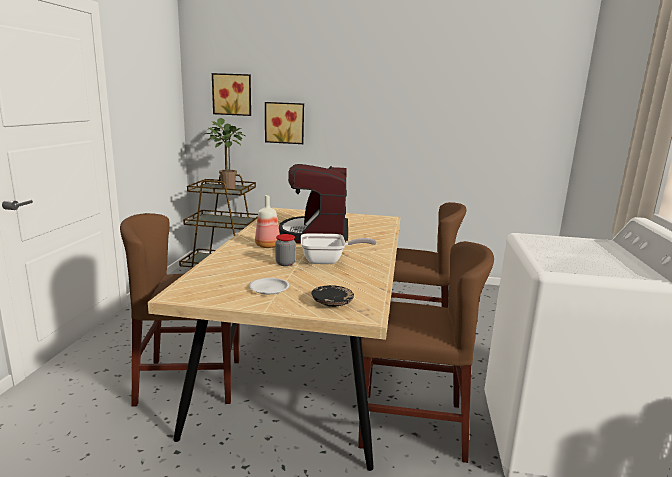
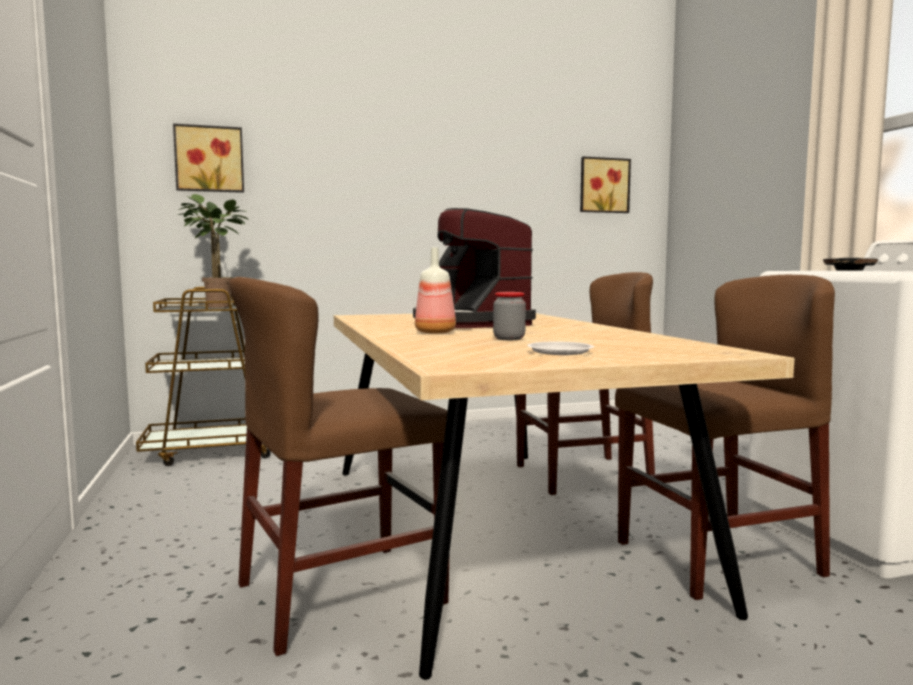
camera: 25 degrees left, 10 degrees down
picture [265,102,304,144] -> picture moved to [580,156,631,213]
frying pan [301,233,377,264] -> none
black plate [312,285,354,307] -> black plate moved to [823,258,878,271]

